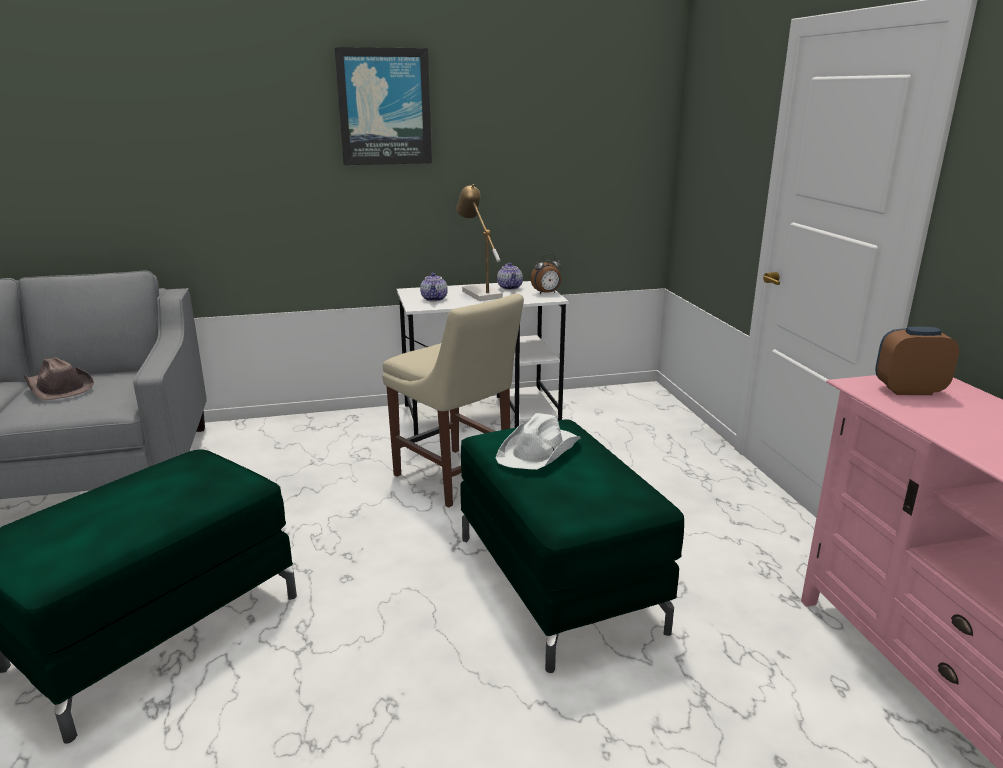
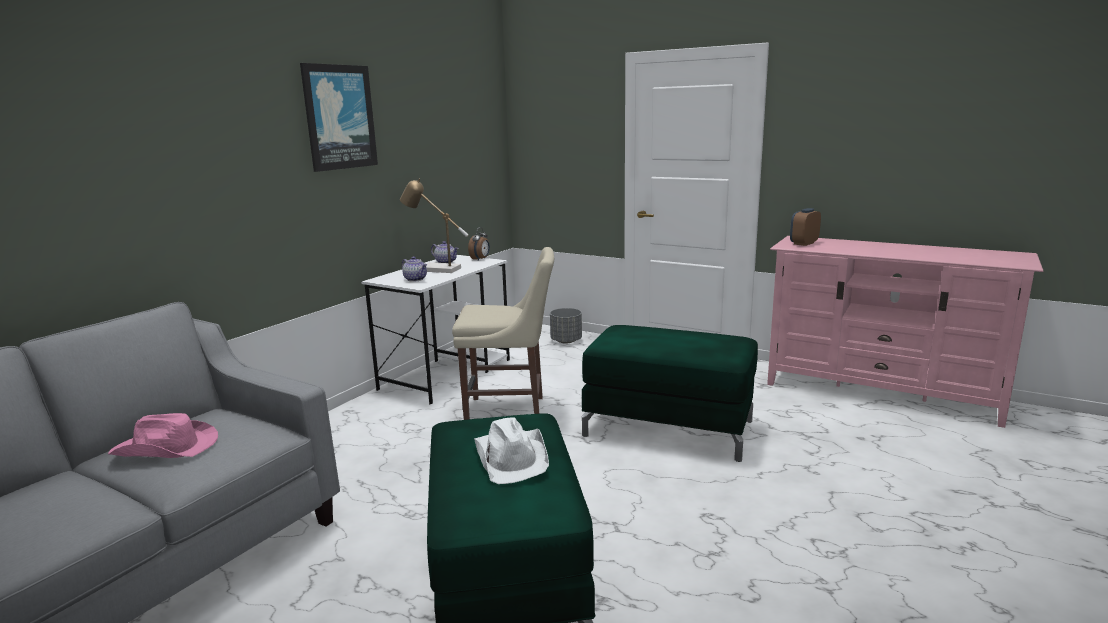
camera: 45 degrees left, 5 degrees down
brown hat [24,357,94,400] -> pink hat [108,413,218,458]
white hat [496,413,581,470] -> white hat moved to [474,417,549,484]
none -> grey planter [550,308,582,344]

